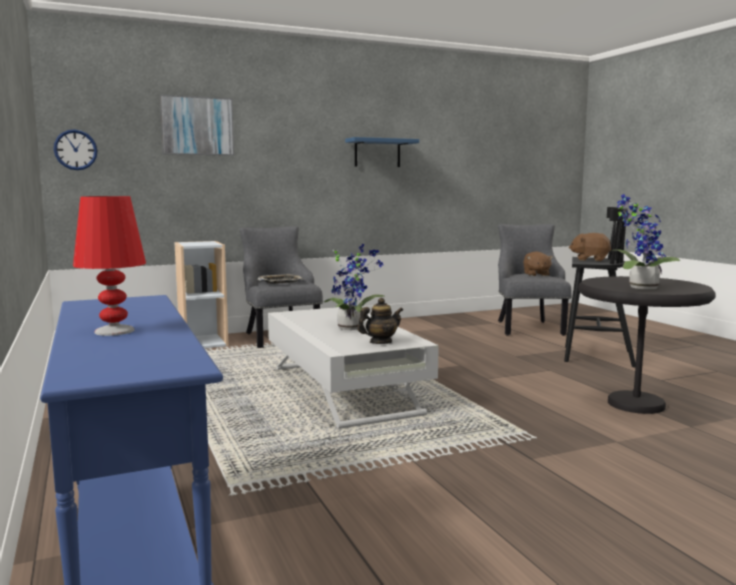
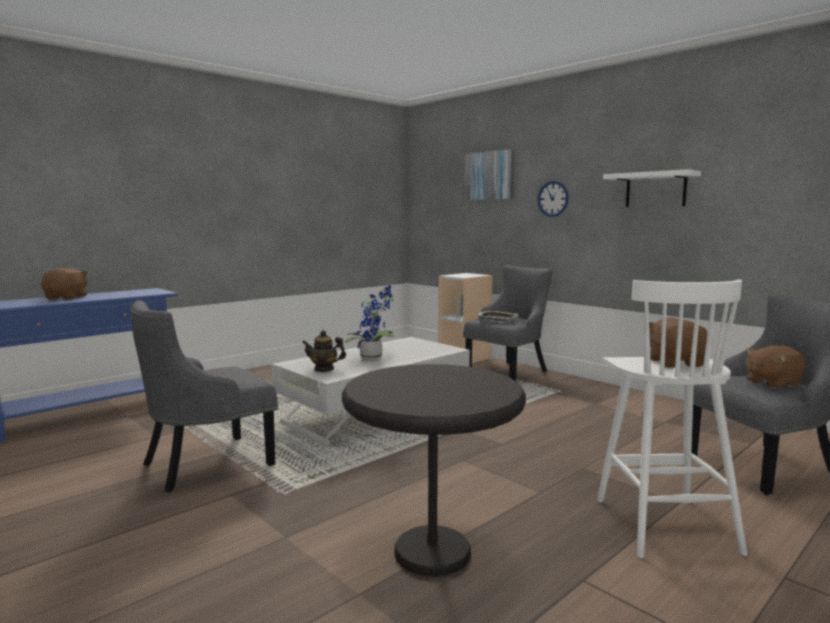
camera: 70 degrees right, 0 degrees up
wall clock [54,129,97,170] -> wall clock moved to [538,181,569,217]
red table lamp [73,196,146,336] -> brown plush toy [41,268,88,300]
blue shelf [345,137,419,167] -> white shelf [603,169,701,207]
teapot [358,298,403,344] -> teapot turned 135 degrees clockwise [302,330,346,372]
black stool [564,207,636,367] -> white stool [597,279,747,558]
potted plant [610,194,680,289] -> none
none -> grey armchair [130,300,278,493]

